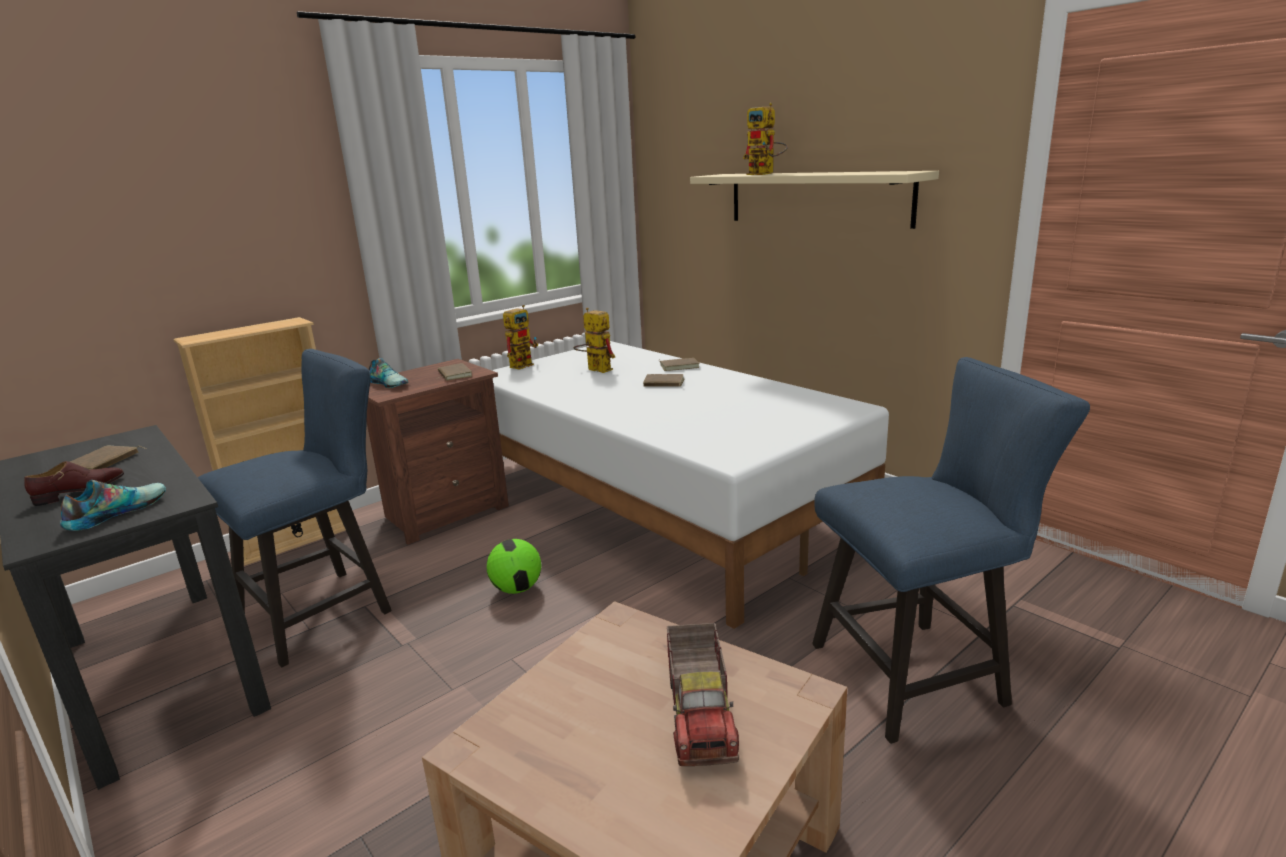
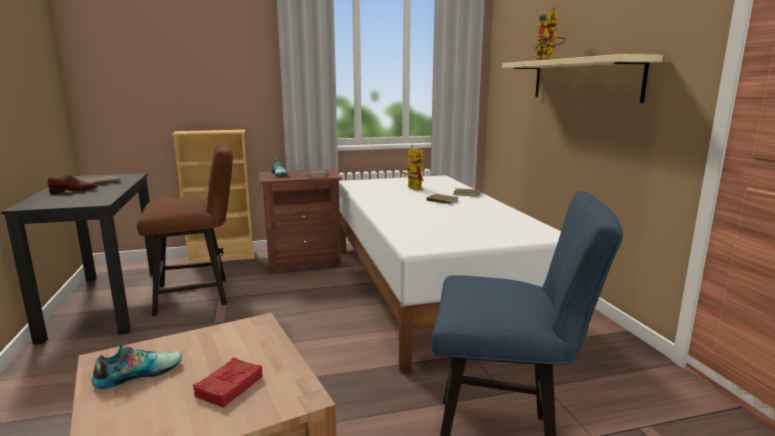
camera: 25 degrees right, 5 degrees down
shoe [60,480,166,531] -> shoe moved to [91,345,182,389]
blue chair [198,349,392,668] -> brown chair [137,142,233,316]
football [487,539,541,594] -> none
toy robot [503,305,538,370] -> none
toy truck [667,623,739,766] -> red book [193,357,263,408]

